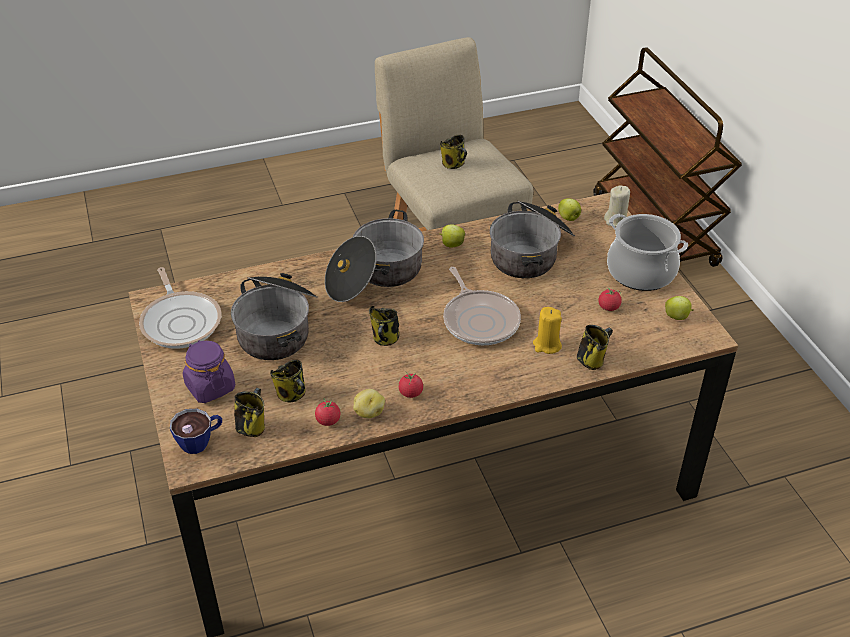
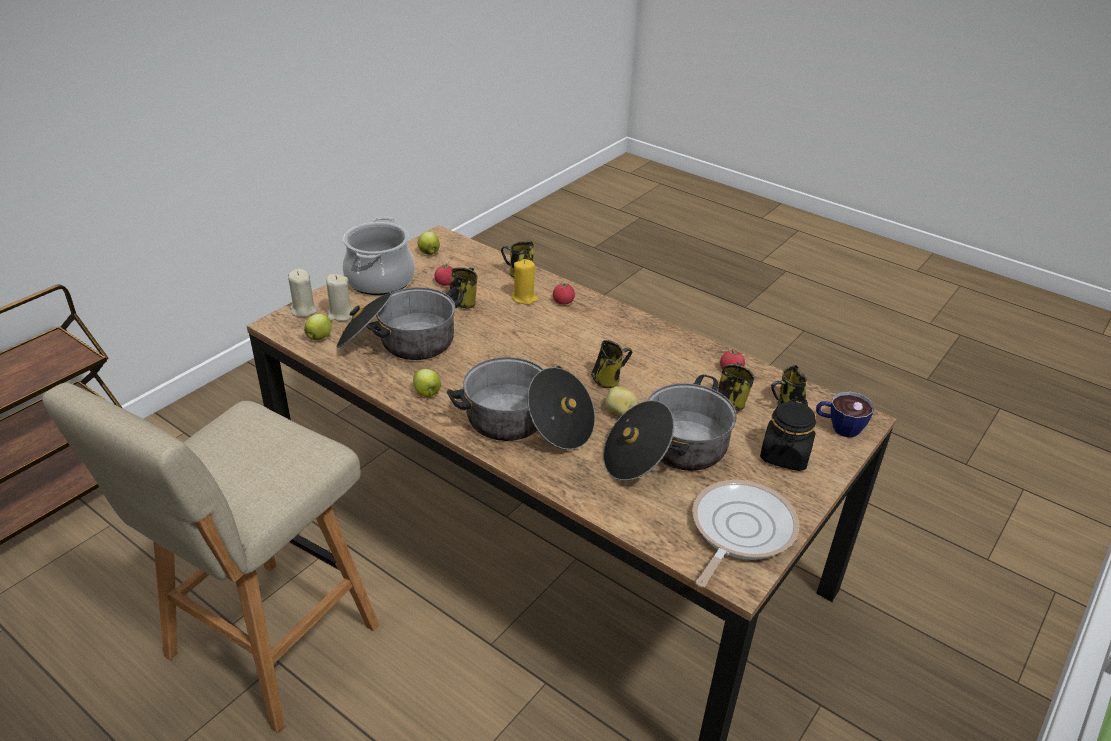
camera: 125 degrees left, 5 degrees down
purple jar [183,340,236,403] -> black jar [760,399,816,471]
potato [353,389,385,418] -> potato moved to [606,386,638,416]
tomato [399,371,423,398] -> tomato moved to [553,282,575,305]
mug [440,135,467,169] -> mug moved to [450,267,477,309]
frying pan [443,267,521,345] -> none
none -> beige candle [326,274,353,321]

